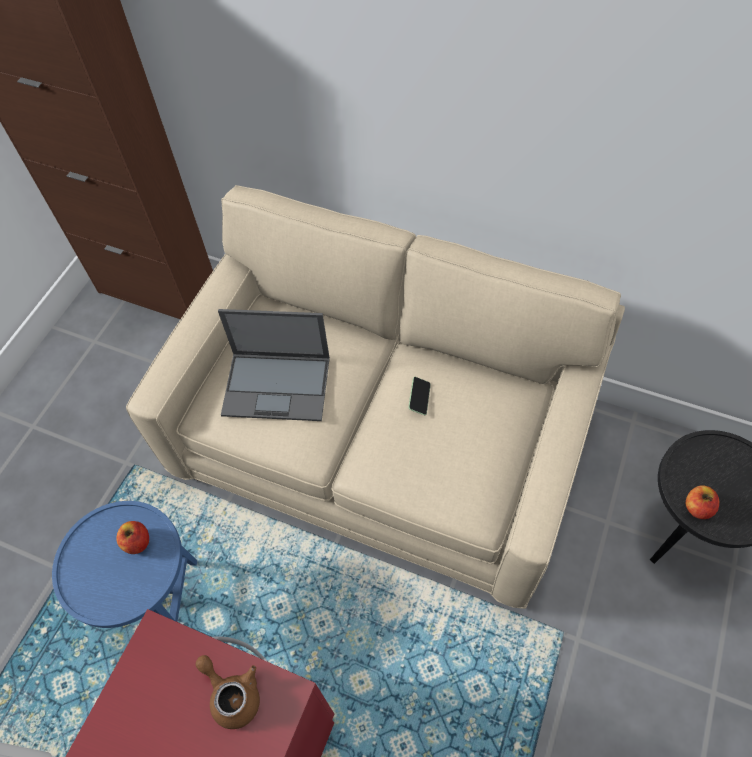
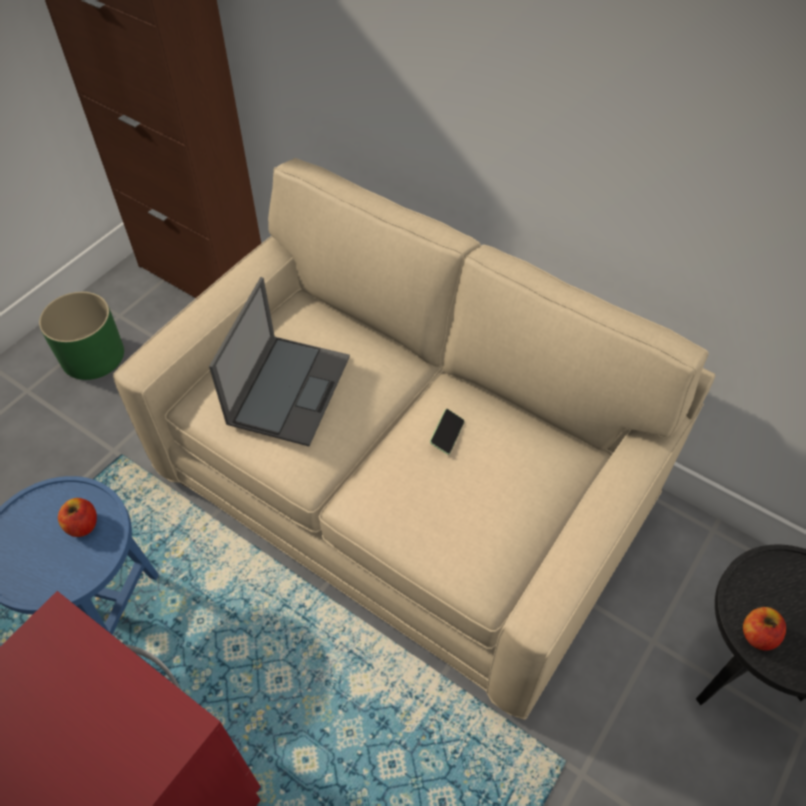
camera: 10 degrees right, 5 degrees down
brown teapot [196,655,260,729] -> none
laptop [218,309,330,421] -> laptop turned 90 degrees counterclockwise [209,277,350,446]
none -> green planter [39,292,124,380]

